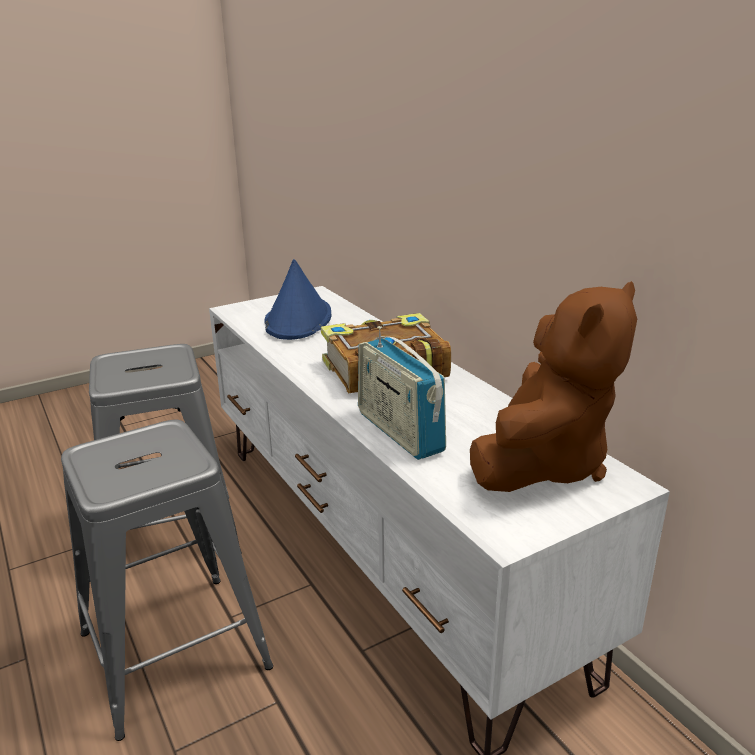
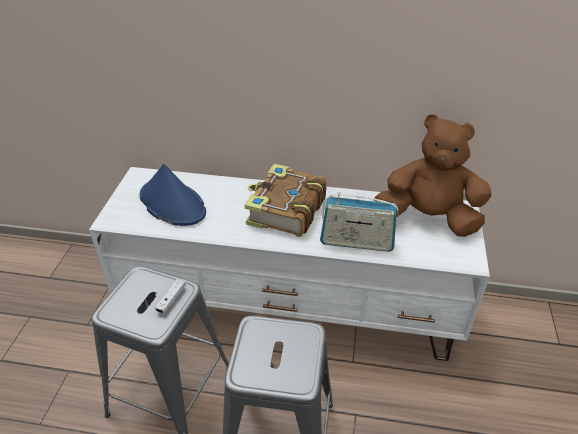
camera: 50 degrees left, 15 degrees up
brown plush toy [470,281,637,492] -> brown plush toy turned 60 degrees counterclockwise [374,114,492,237]
none -> white game controller [155,279,186,313]

